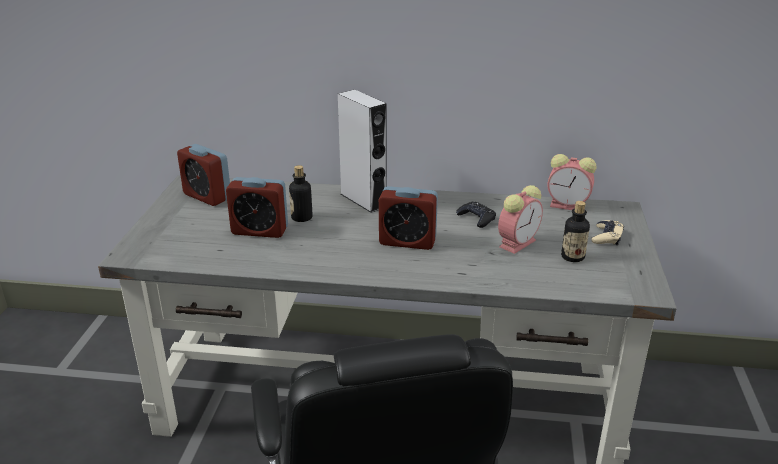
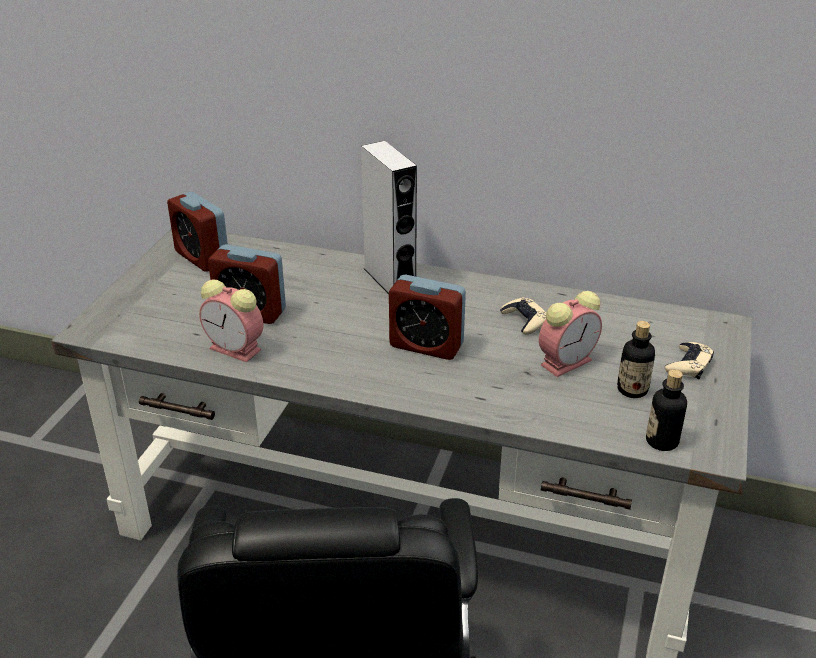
camera: 10 degrees right, 5 degrees up
bottle [289,165,313,222] -> bottle moved to [646,370,687,451]
black game controller [456,201,496,228] -> beige game controller [500,297,546,335]
alarm clock [548,154,596,210] -> alarm clock moved to [199,279,263,362]

